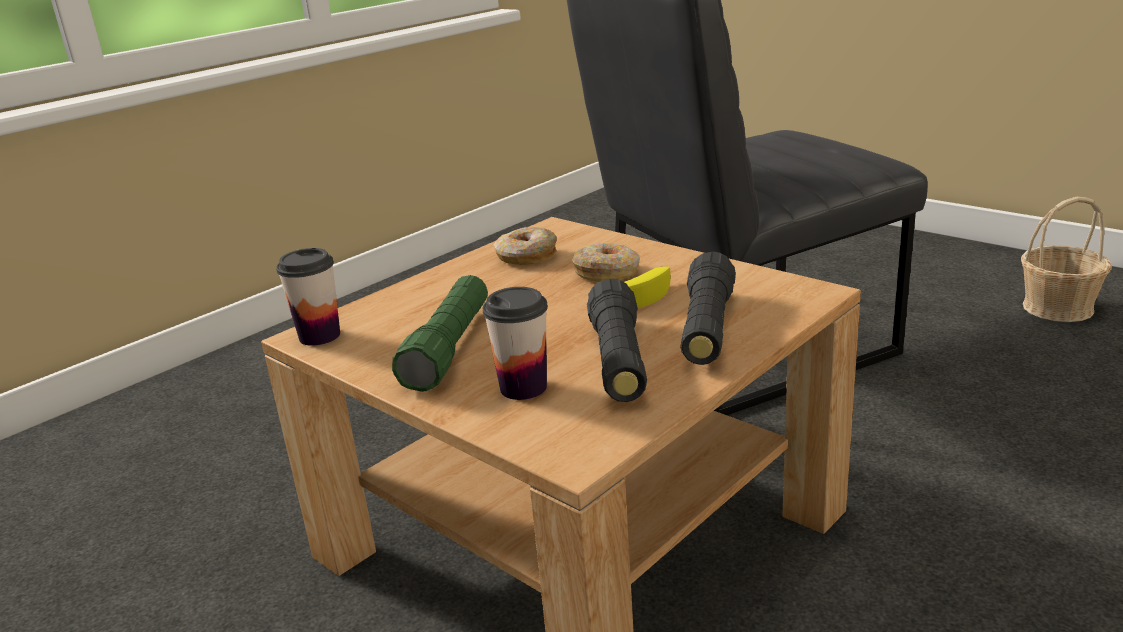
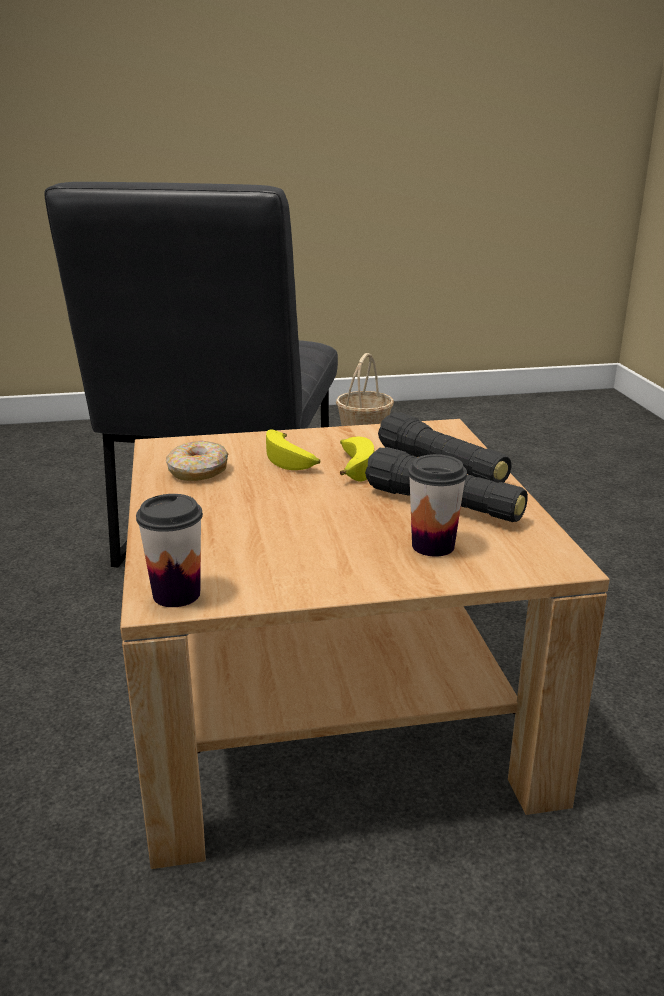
camera: 55 degrees left, 0 degrees up
green flashlight [392,275,488,392] -> none
donut [572,243,640,282] -> banana [266,429,320,470]

